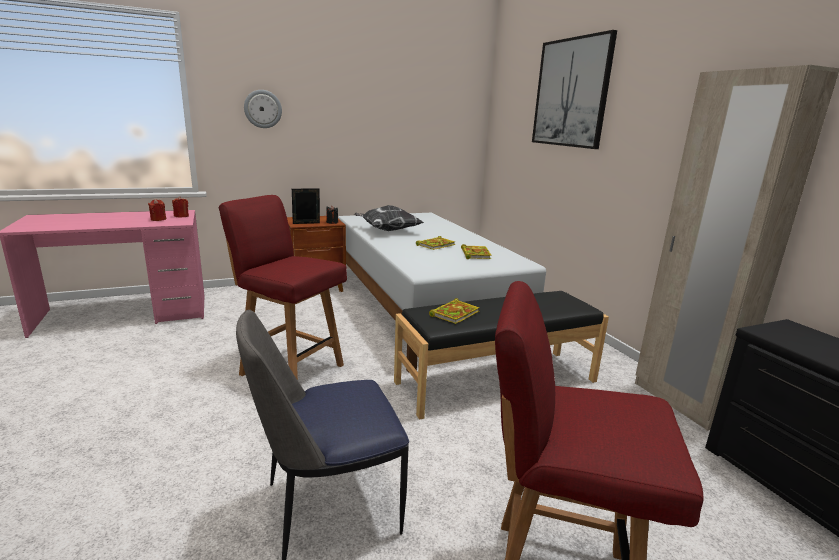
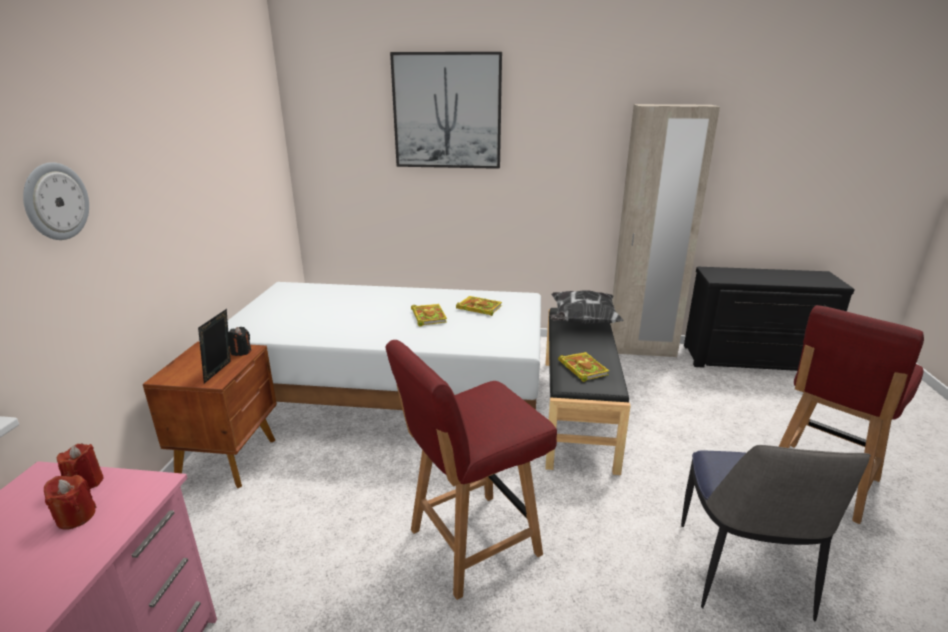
camera: 60 degrees left, 5 degrees up
pillow [354,205,423,231] -> pillow moved to [550,290,624,324]

